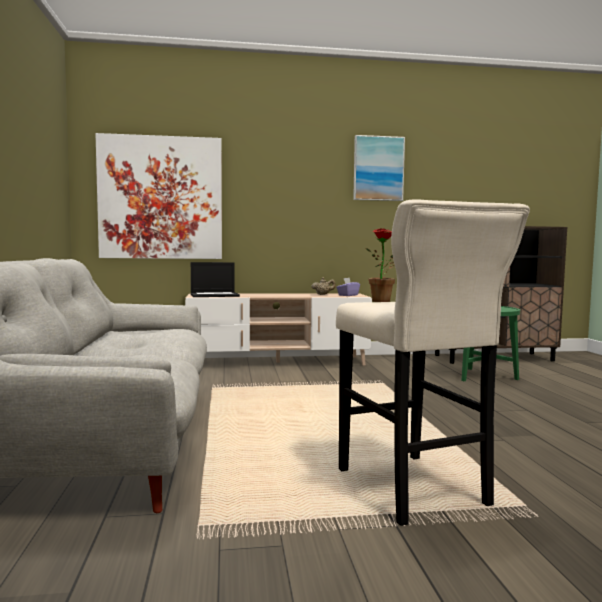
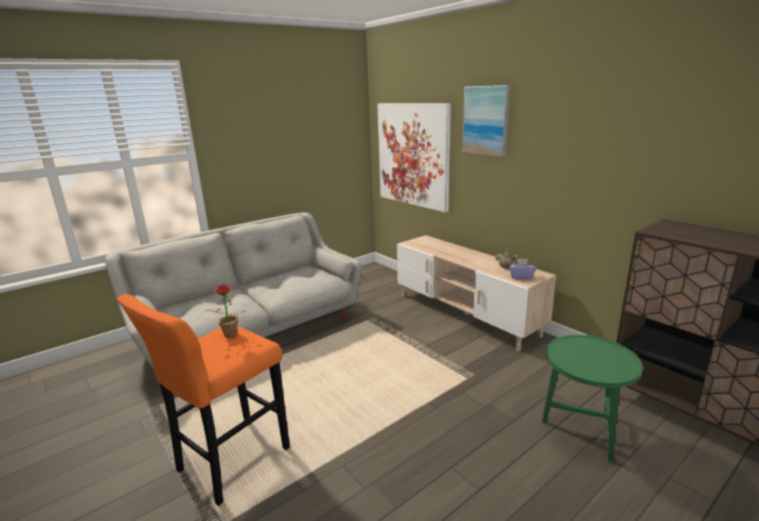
camera: 60 degrees right, 15 degrees up
laptop [191,262,240,297] -> none
beige stool [336,199,530,526] -> orange stool [117,294,290,506]
picture [353,135,405,201] -> picture moved to [462,85,510,156]

